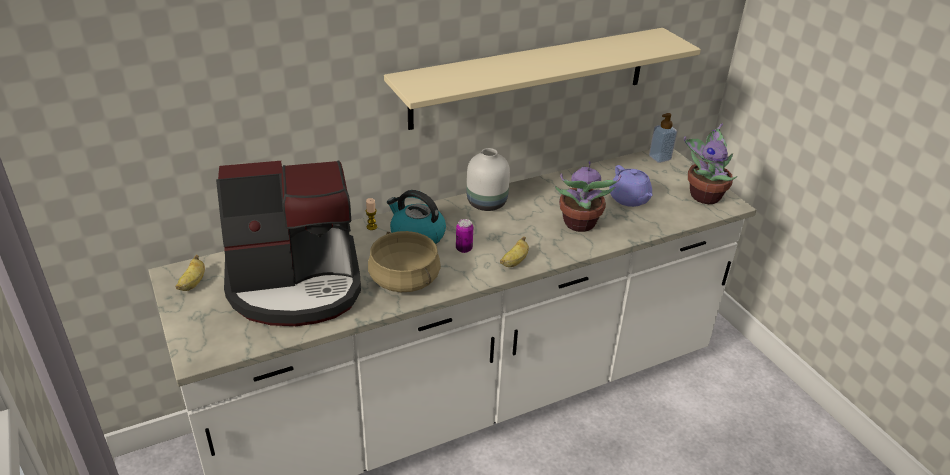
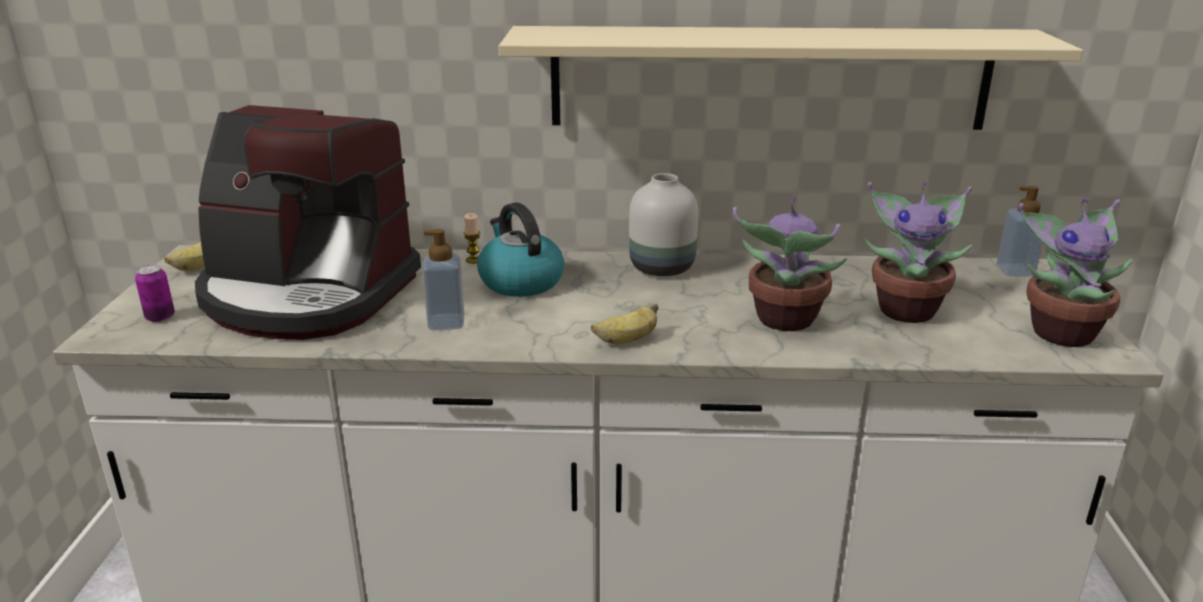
camera: 30 degrees right, 10 degrees down
beige cooking pot [368,231,441,292] -> soap dispenser [422,229,464,330]
can [456,219,473,253] -> can moved to [135,264,175,322]
purple teapot [609,165,653,207] -> potted plant [864,182,973,323]

